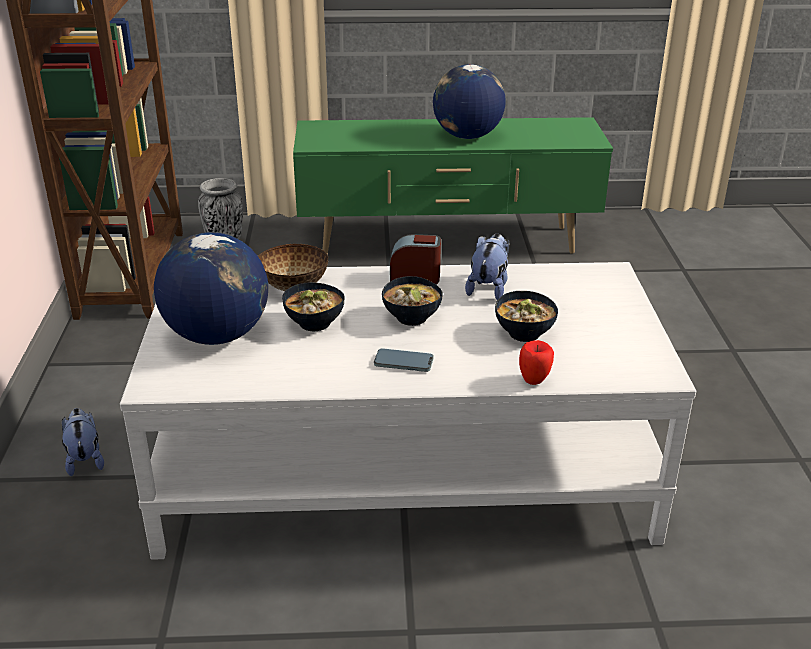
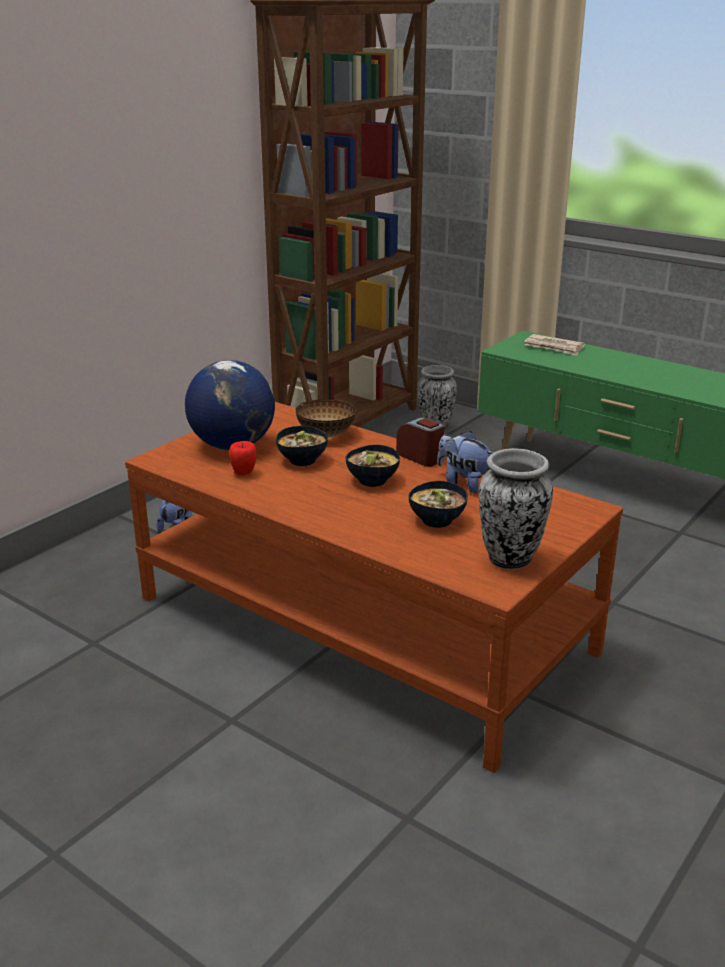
camera: 40 degrees right, 5 degrees down
white coffee table [120,262,696,560] -> brown coffee table [125,402,623,773]
phone [374,348,434,372] -> none
globe [433,64,506,139] -> none
plush toy [465,233,509,300] -> plush toy turned 105 degrees counterclockwise [437,431,493,493]
apple [519,340,554,385] -> apple moved to [229,441,256,475]
none -> vase [479,448,553,570]
none -> newspaper [524,334,585,356]

